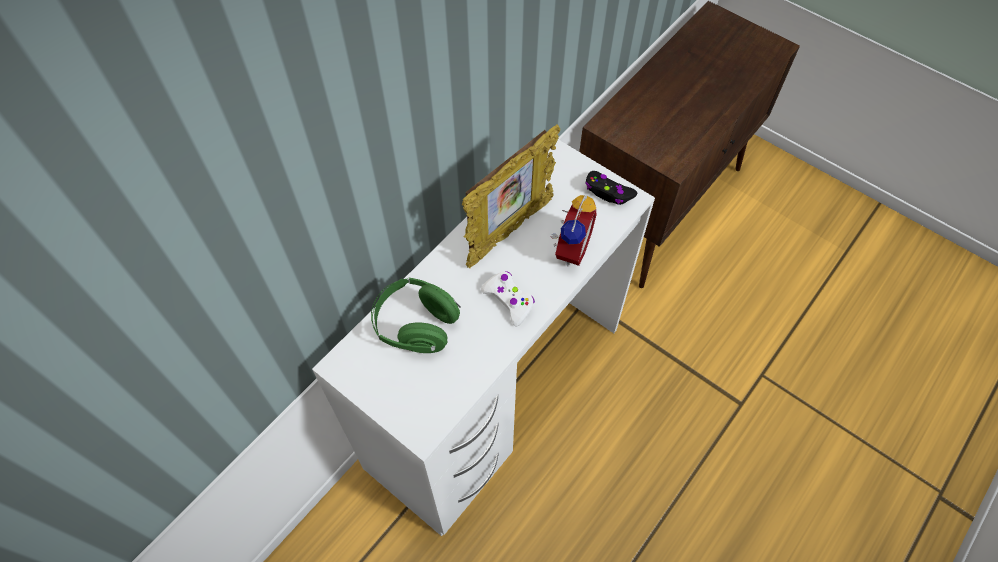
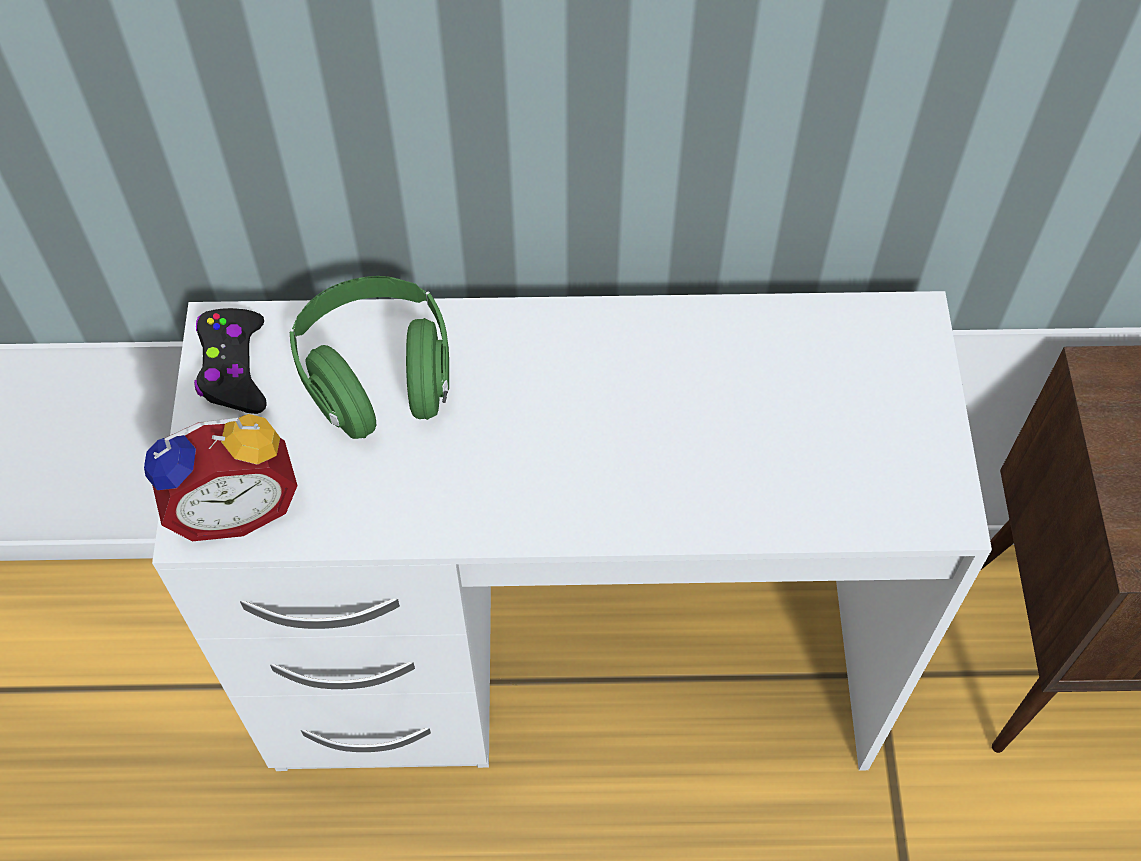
camera: 50 degrees right, 0 degrees up
picture frame [462,124,560,268] -> none
white game controller [481,271,535,326] -> none
alarm clock [550,195,596,266] -> alarm clock moved to [144,414,298,541]
black game controller [586,171,638,205] -> black game controller moved to [194,308,267,414]

